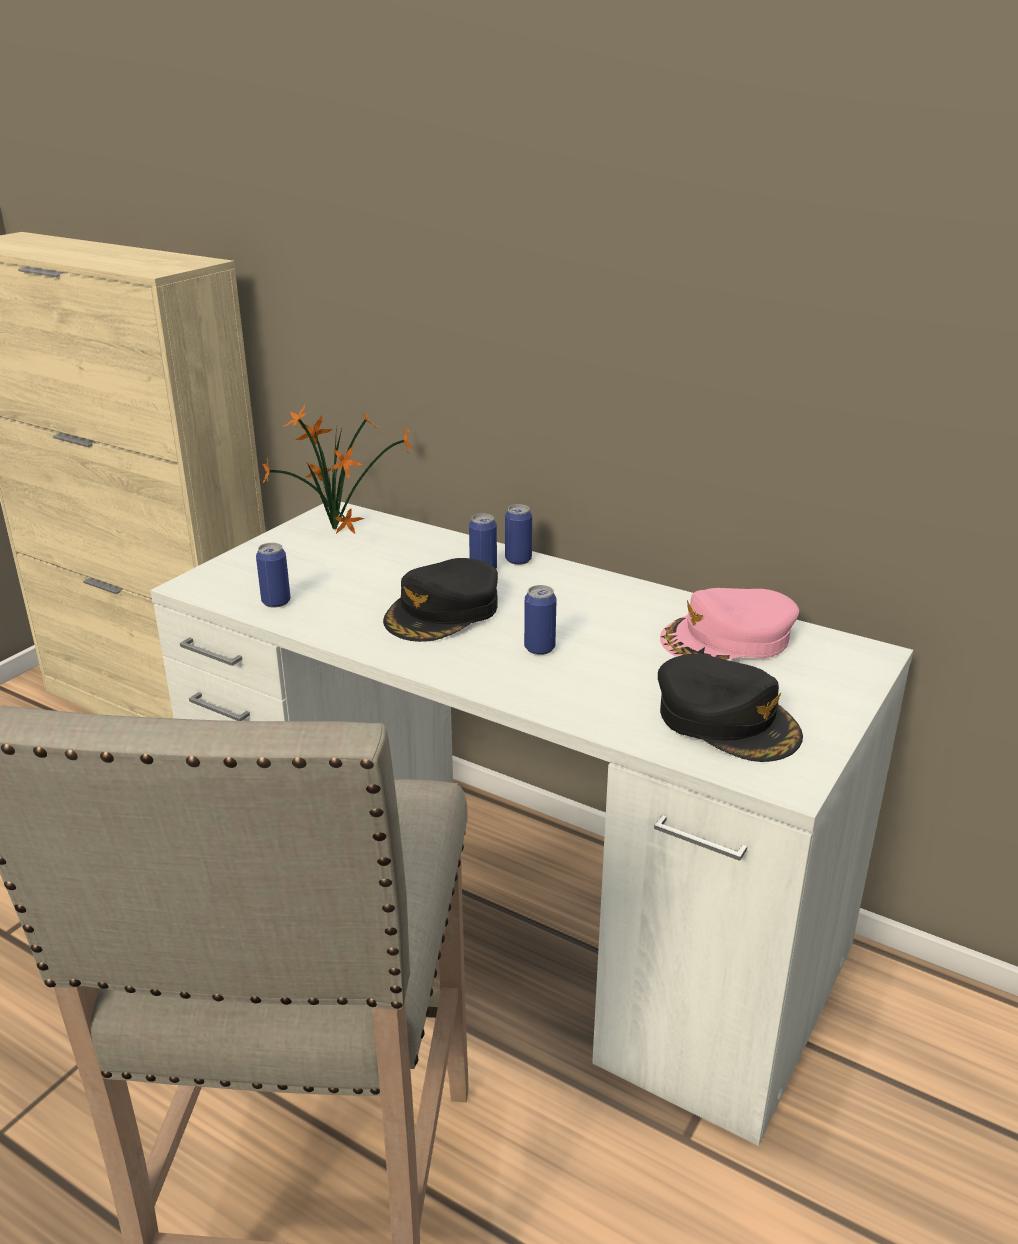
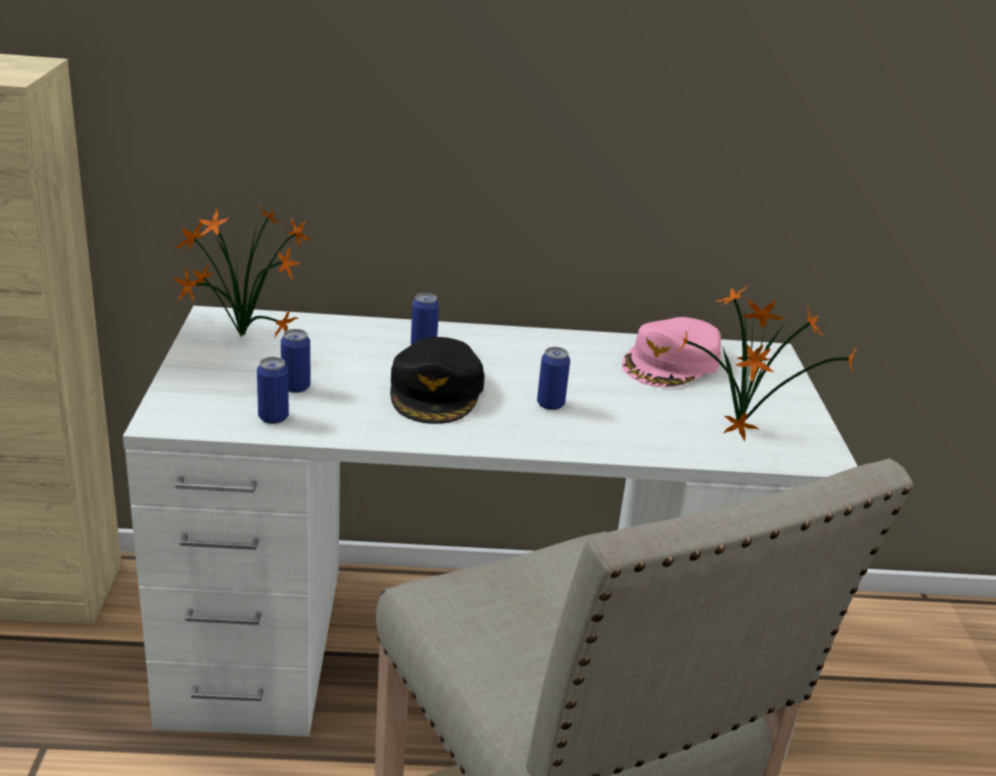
camera: 35 degrees left, 0 degrees up
can [505,504,532,565] -> can moved to [281,329,310,393]
black cap [658,654,803,762] -> potted plant [676,286,857,442]

